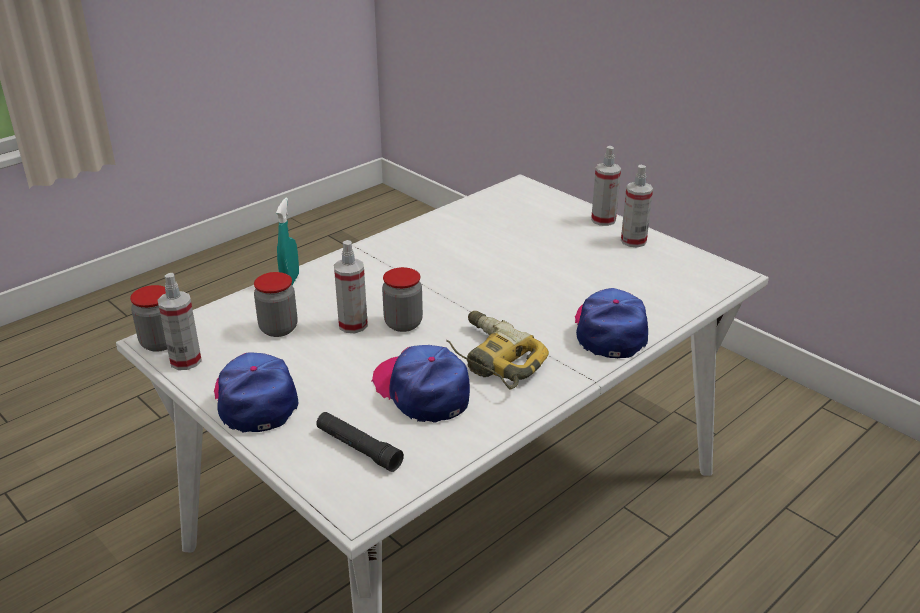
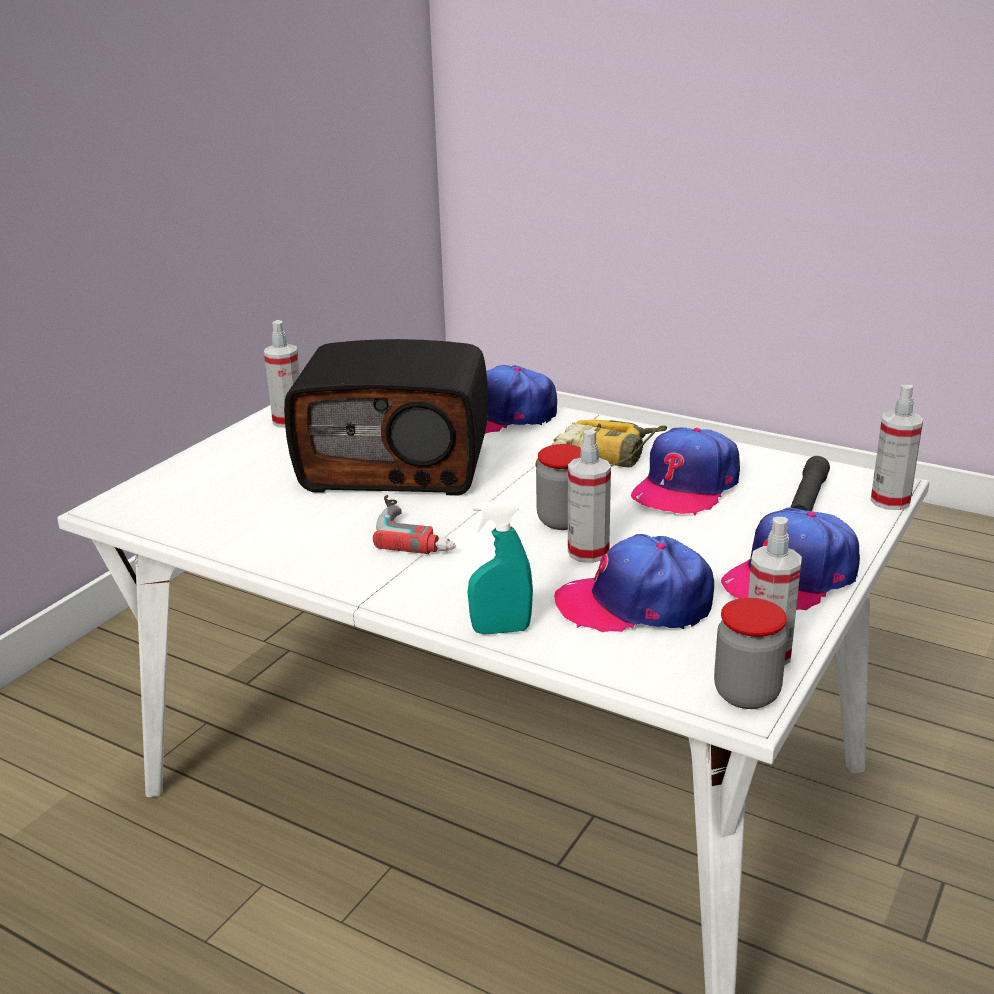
camera: 105 degrees left, 5 degrees down
jar [254,272,298,337] -> cap [554,534,714,632]
spray bottle [591,146,621,226] -> spray bottle moved to [870,385,923,510]
none -> radio [284,339,488,496]
none -> power drill [373,495,456,554]

